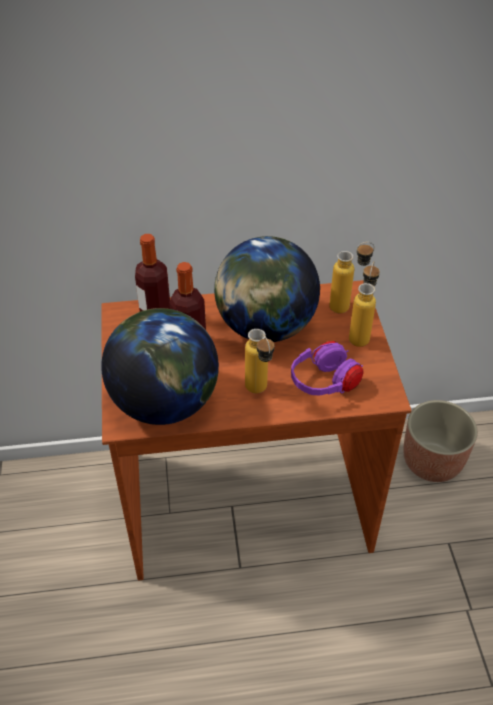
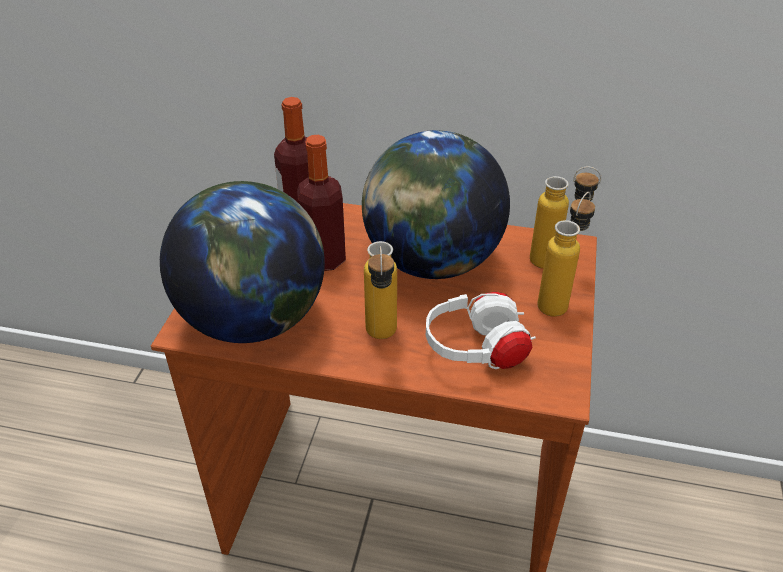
camera: 20 degrees right, 5 degrees down
purple headphones [291,341,364,396] -> white headphones [426,292,536,369]
planter [403,400,478,482] -> none

